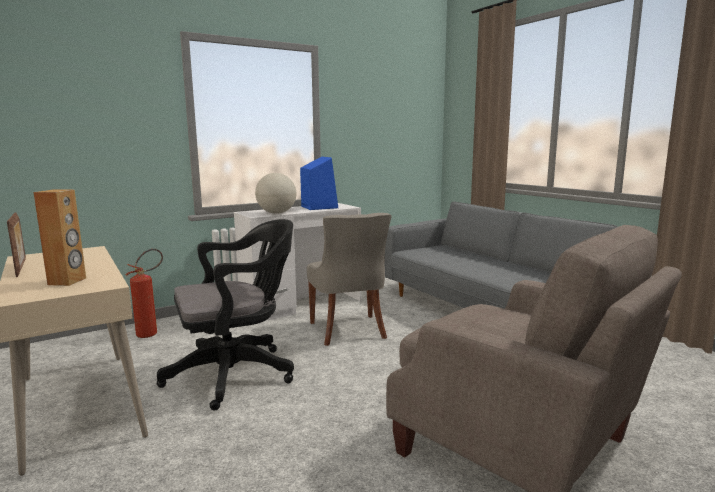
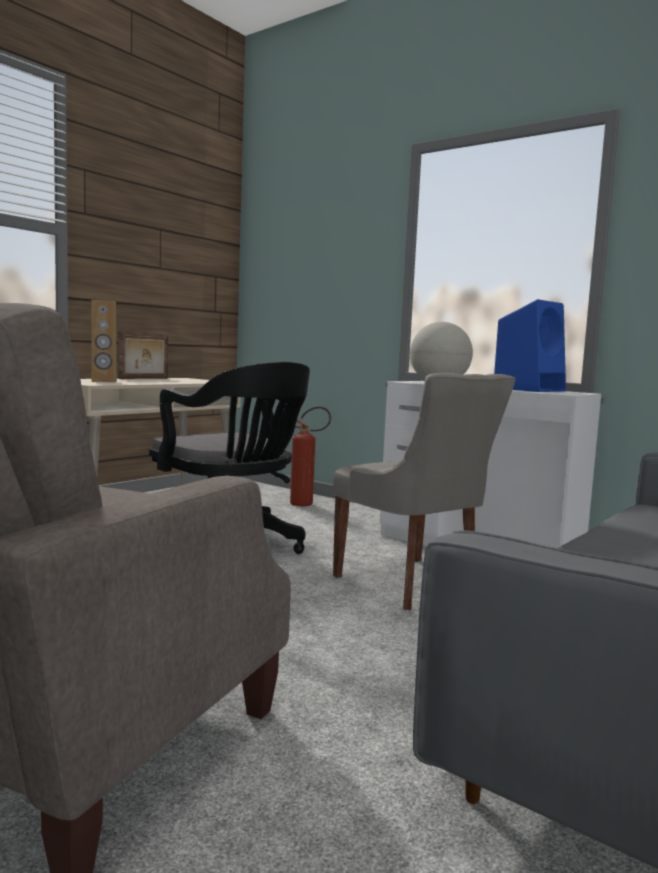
camera: 70 degrees right, 5 degrees down
grey chair [307,213,392,346] -> grey chair turned 90 degrees counterclockwise [333,373,516,610]

